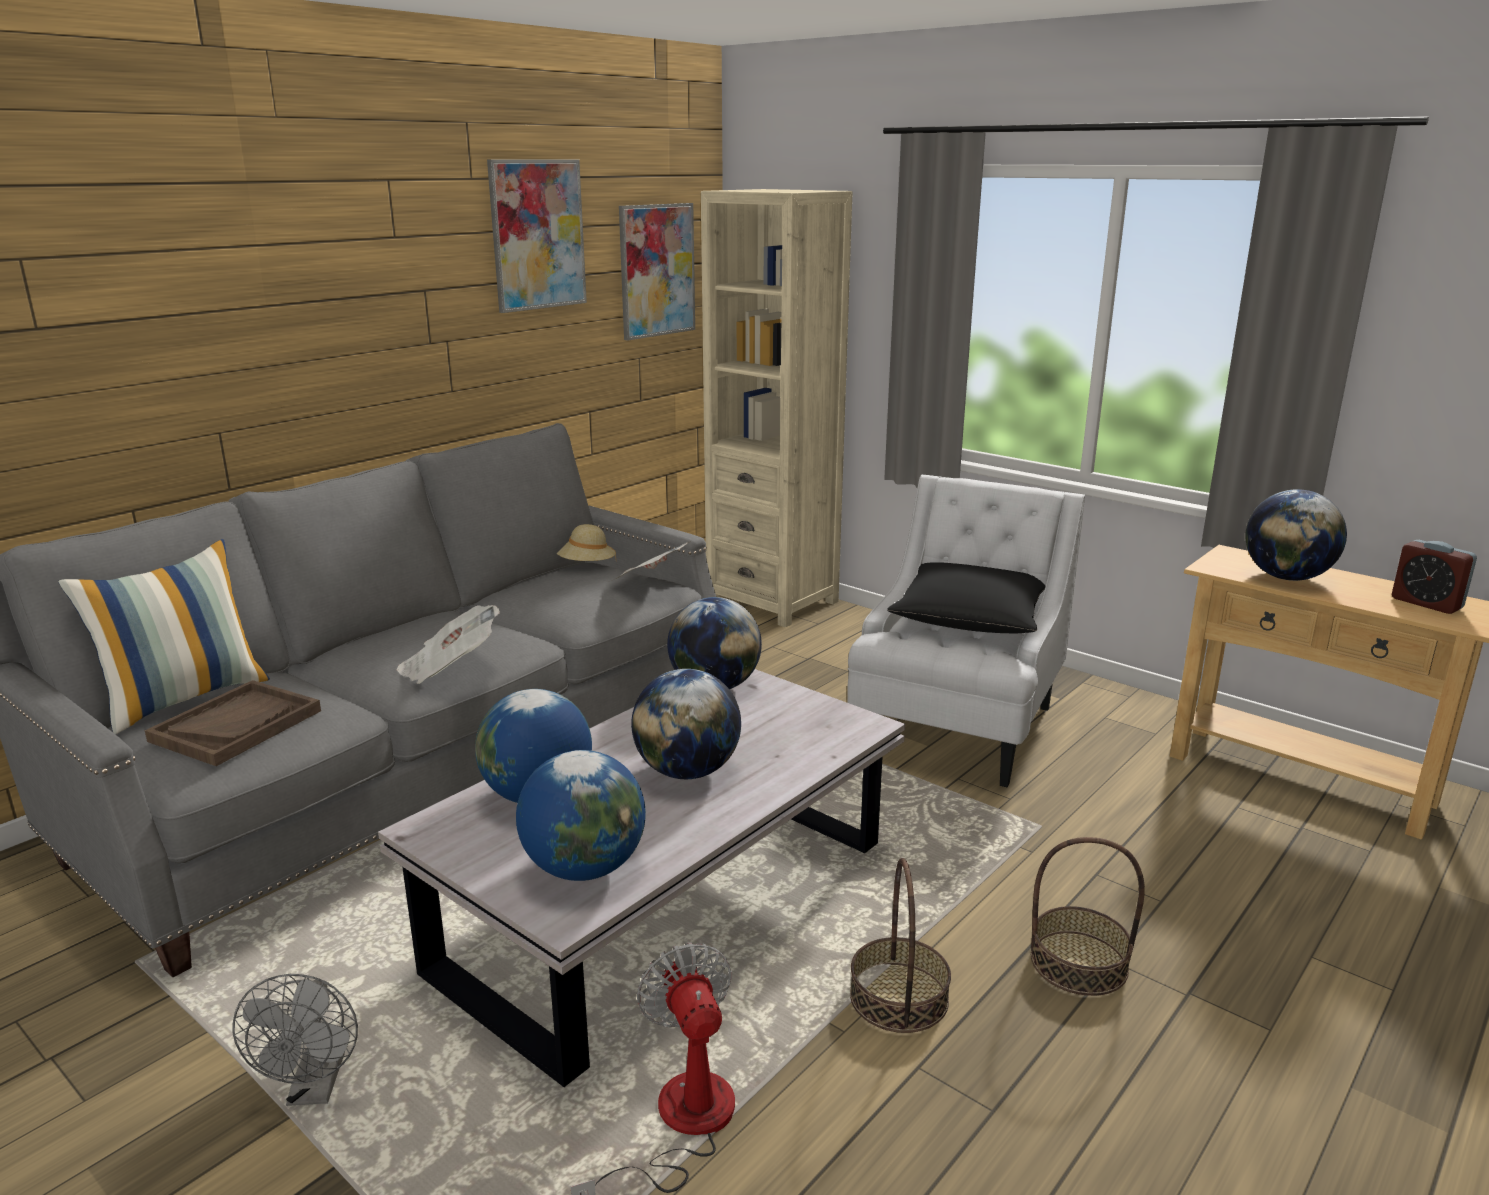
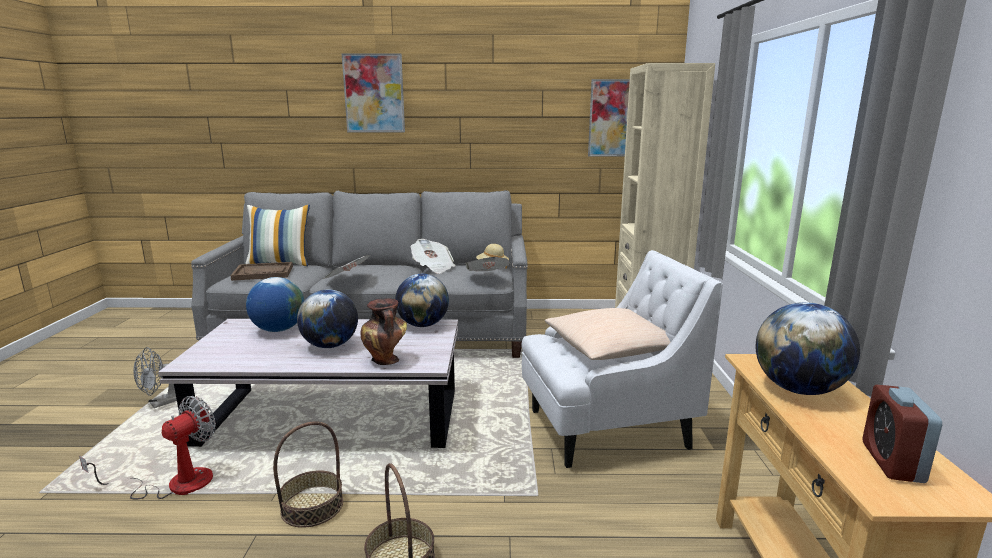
camera: 50 degrees right, 5 degrees down
picture [487,160,587,313] -> picture moved to [342,53,405,132]
globe [516,750,646,881] -> none
black pillow [887,562,1046,633] -> beige pillow [545,308,671,360]
none -> vase [360,298,407,365]
none -> newspaper [411,239,455,274]

